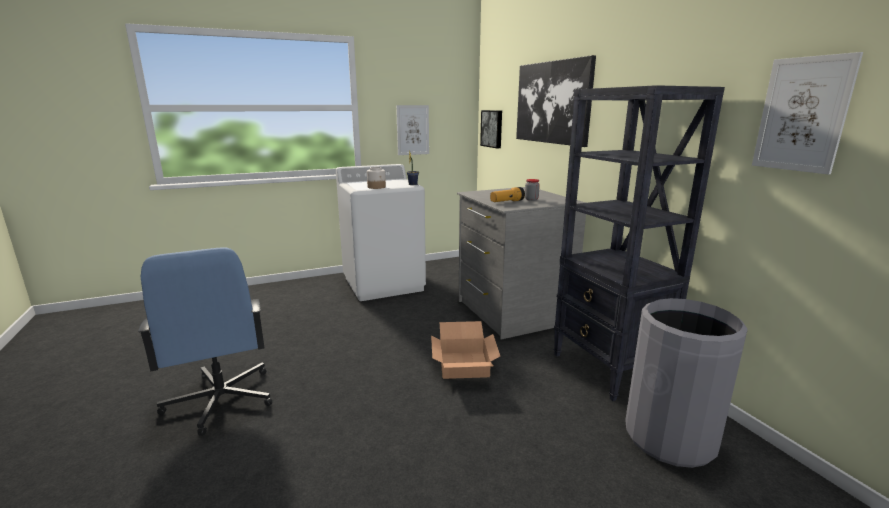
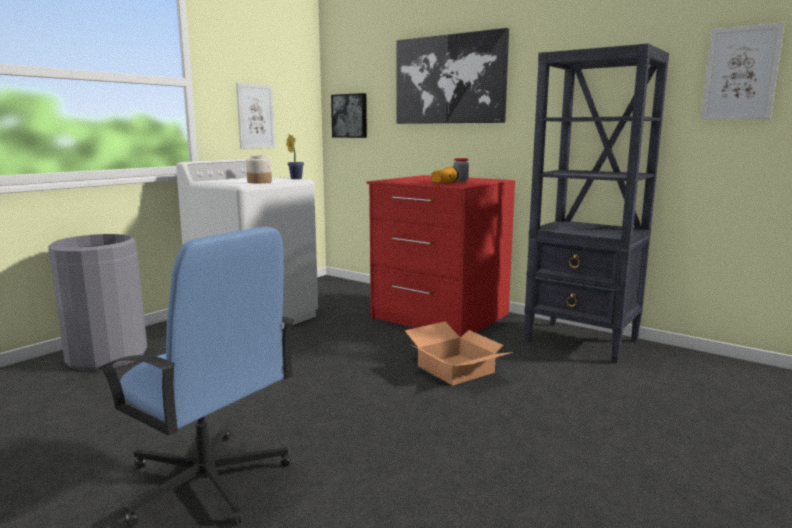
camera: 30 degrees left, 5 degrees down
grey dresser [457,187,586,340] -> red dresser [366,175,515,338]
grey trash can [625,298,748,468] -> grey trash can moved to [48,234,147,371]

